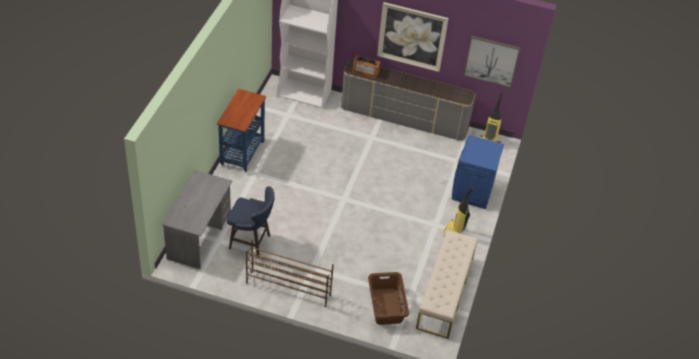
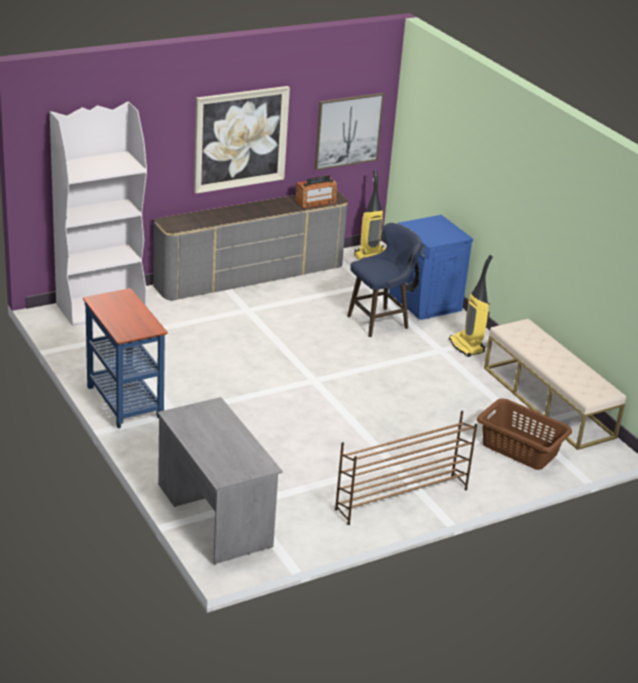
camera: 45 degrees left, 15 degrees down
blue stool [227,186,274,257] -> blue stool moved to [347,223,422,337]
radio [352,55,380,79] -> radio moved to [295,175,337,208]

